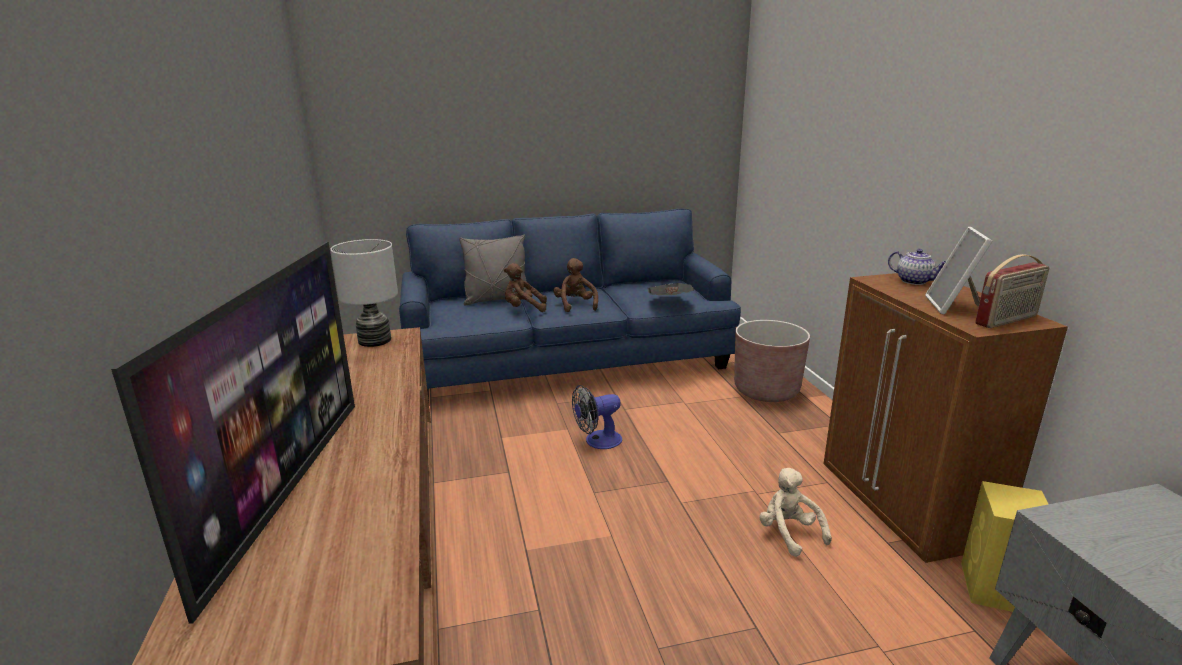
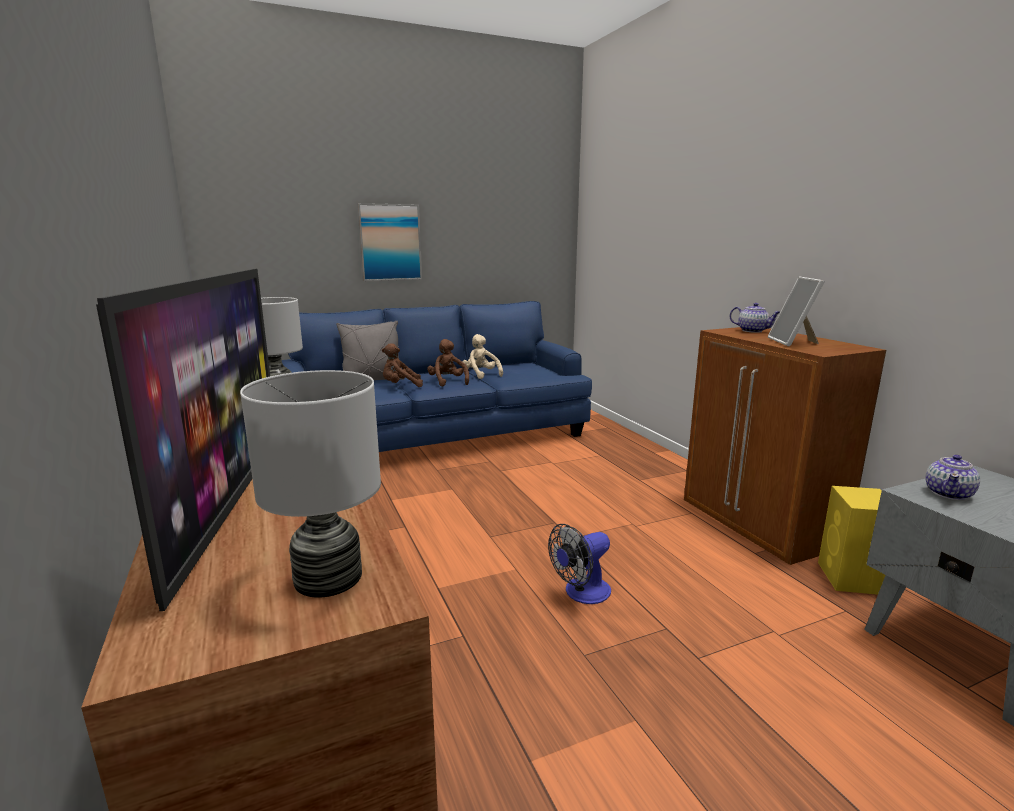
camera: 10 degrees left, 5 degrees down
fan [572,385,622,449] -> fan moved to [548,524,611,604]
newspaper [648,283,694,295] -> none
brown planter [734,320,810,402] -> none
beige plush toy [759,468,832,557] -> beige plush toy moved to [463,334,503,379]
radio [975,254,1049,328] -> none
none -> grey table lamp [240,370,381,598]
none -> picture [357,203,422,281]
none -> teapot [925,455,980,500]

